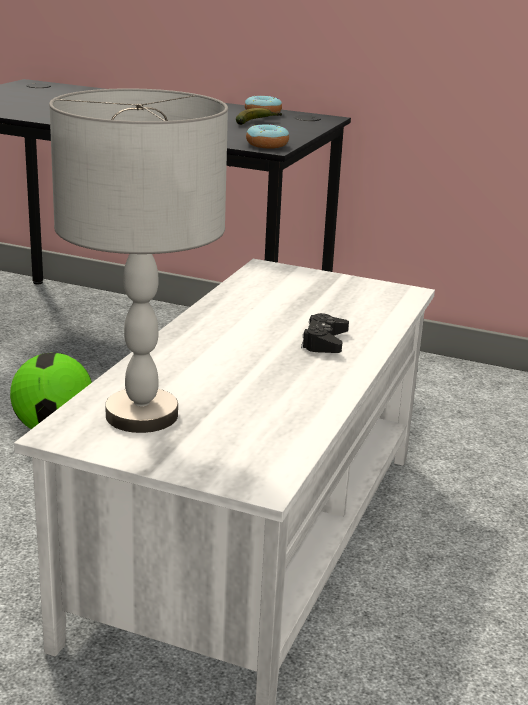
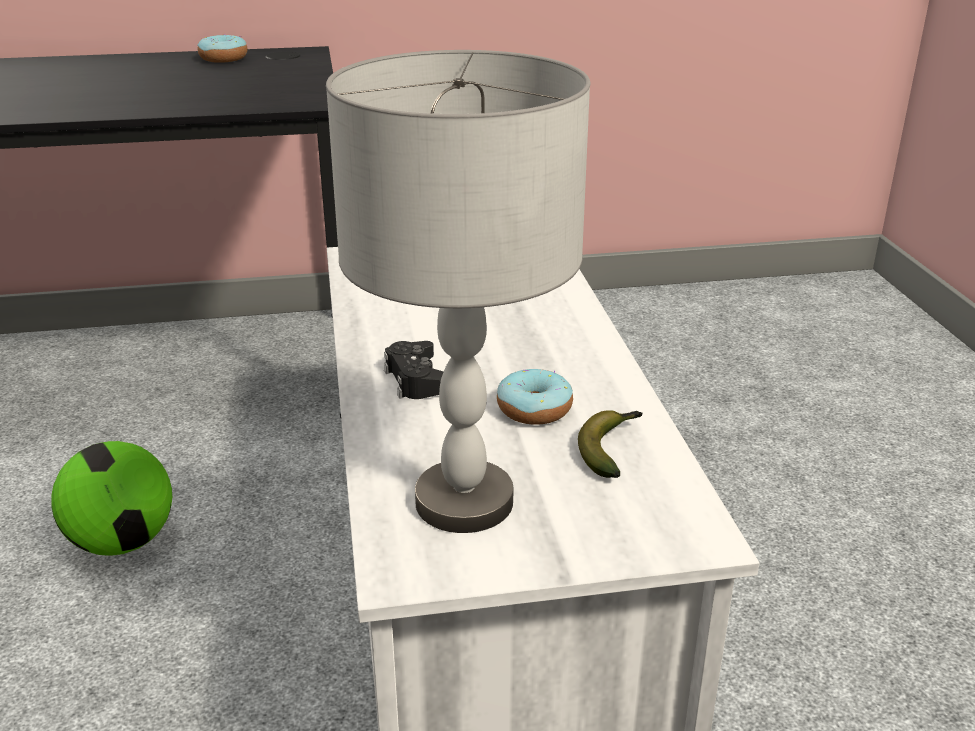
camera: 30 degrees left, 5 degrees up
banana [236,108,282,125] -> banana moved to [578,410,642,478]
donut [246,124,289,149] -> donut moved to [497,369,573,425]
black game controller [301,313,349,353] -> black game controller moved to [384,341,443,399]

